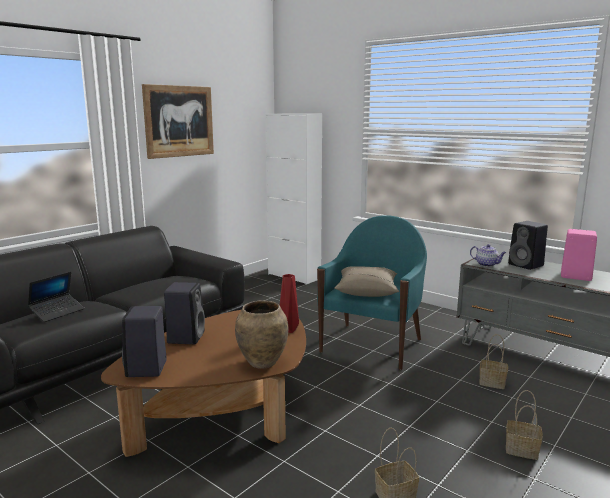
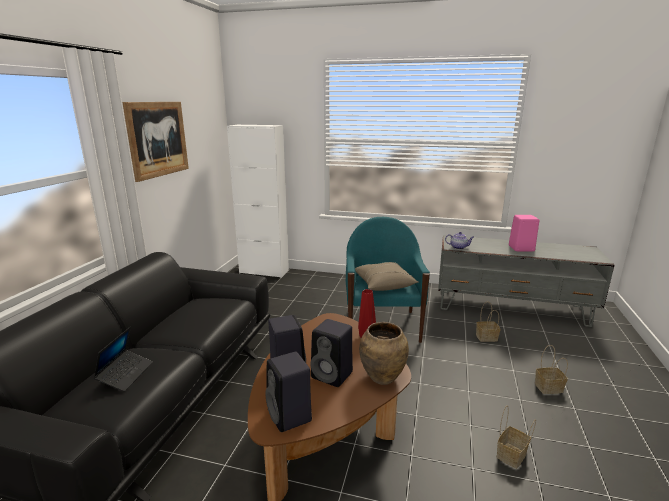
camera: 25 degrees left, 5 degrees up
black speaker [508,221,548,270] -> black speaker moved to [310,319,353,387]

